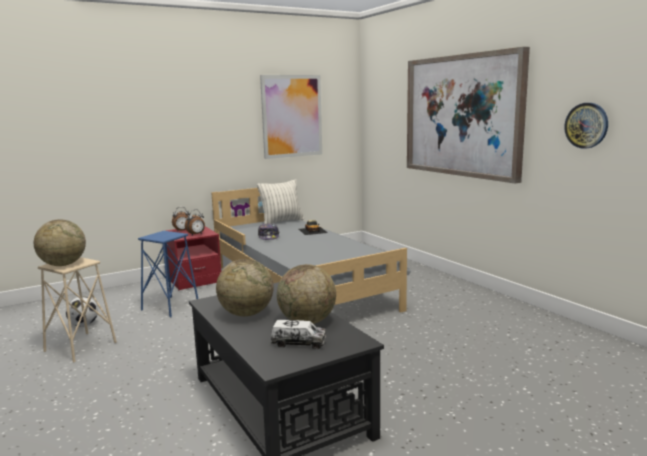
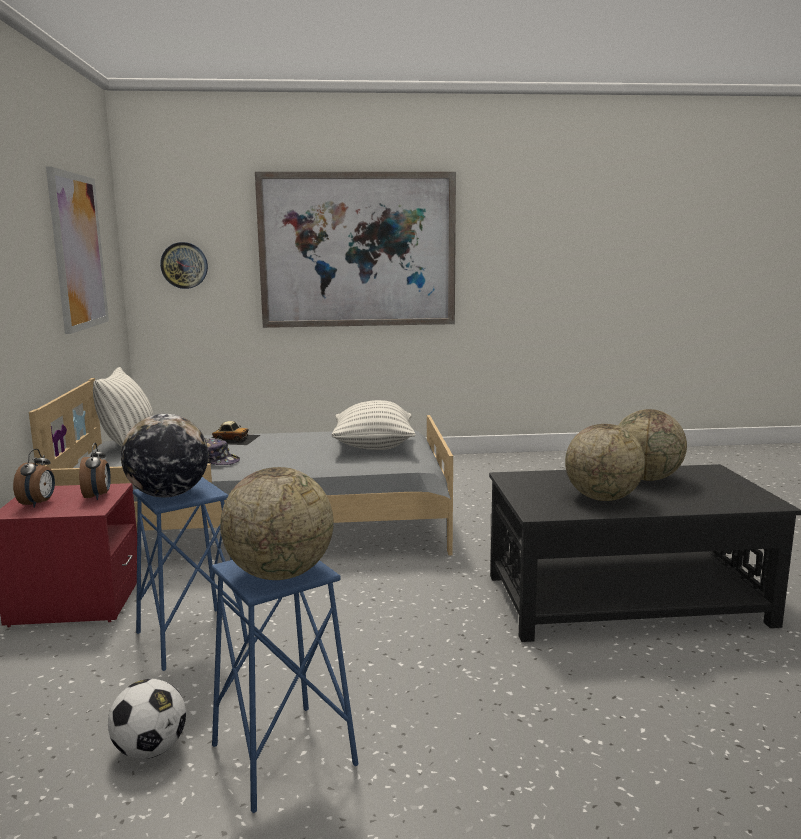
camera: 65 degrees left, 0 degrees up
beige stool [38,257,117,362] -> blue stool [211,560,359,813]
toy truck [271,320,326,349] -> none
wall clock [564,103,608,149] -> wall clock moved to [160,242,208,289]
none -> globe [121,414,208,498]
none -> pillow [331,400,416,450]

